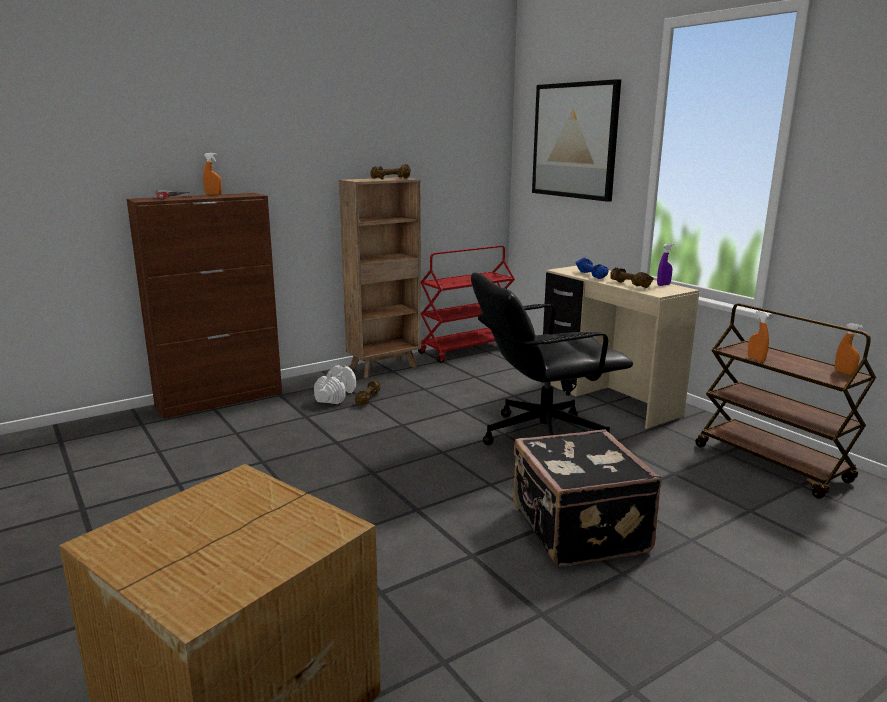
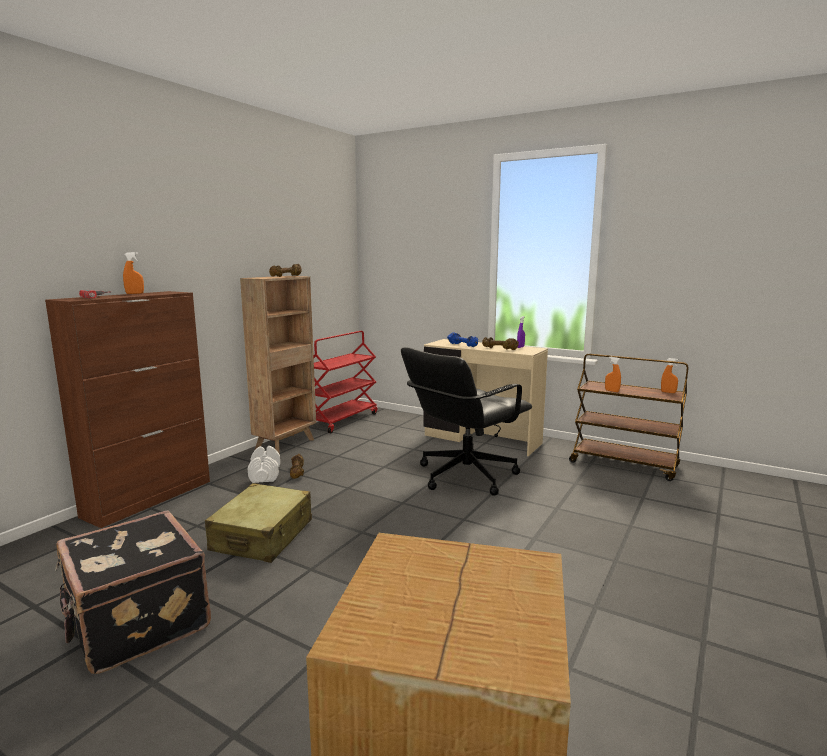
camera: 25 degrees left, 5 degrees down
black suitcase [513,430,662,567] -> black suitcase moved to [55,511,211,674]
picture [532,79,621,202] -> none
none -> beige suitcase [205,483,312,563]

